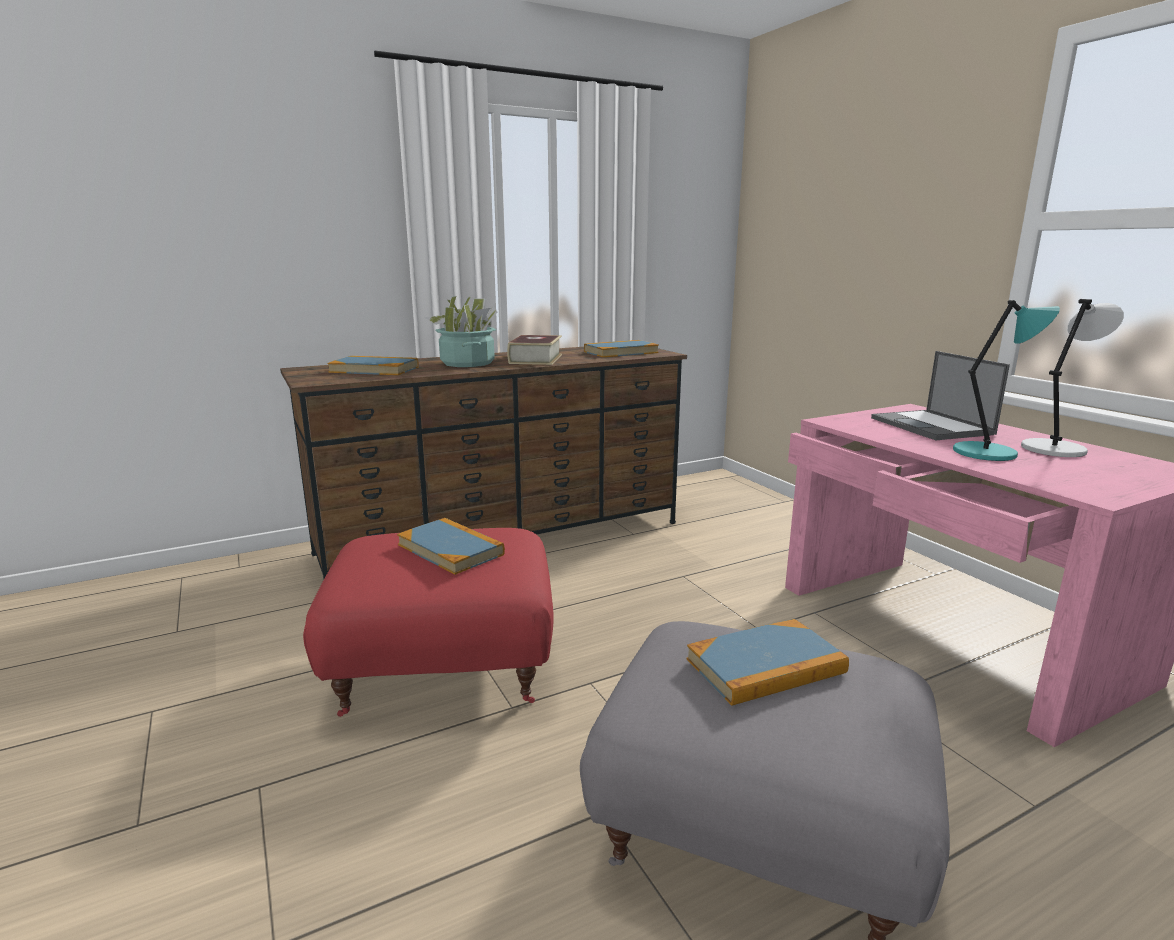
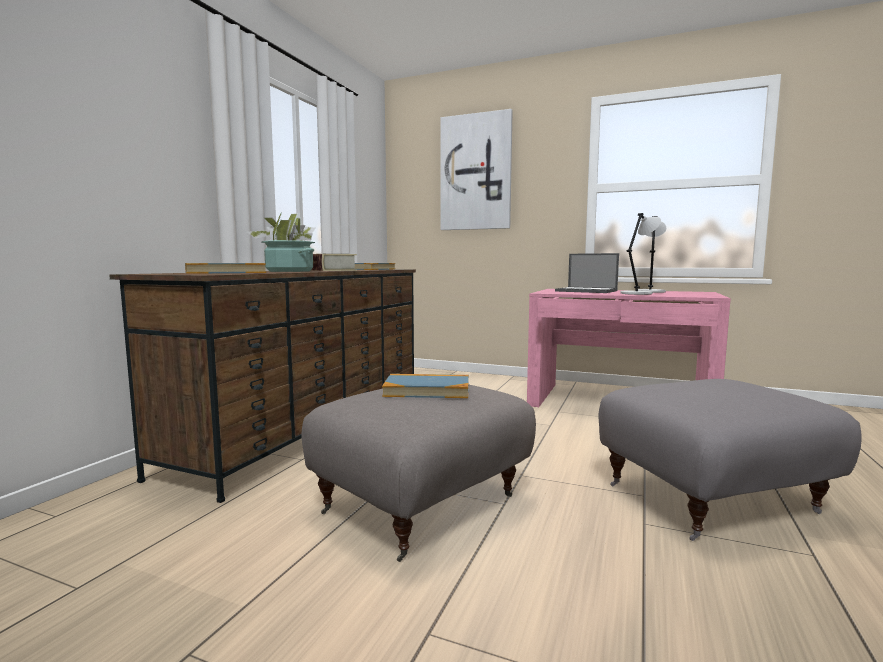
camera: 40 degrees left, 10 degrees down
red ottoman [303,528,554,717] -> grey ottoman [301,385,536,562]
book [687,619,849,706] -> none
turquoise table lamp [953,300,1060,461] -> grey table lamp [621,213,661,295]
none -> picture [440,109,513,230]

